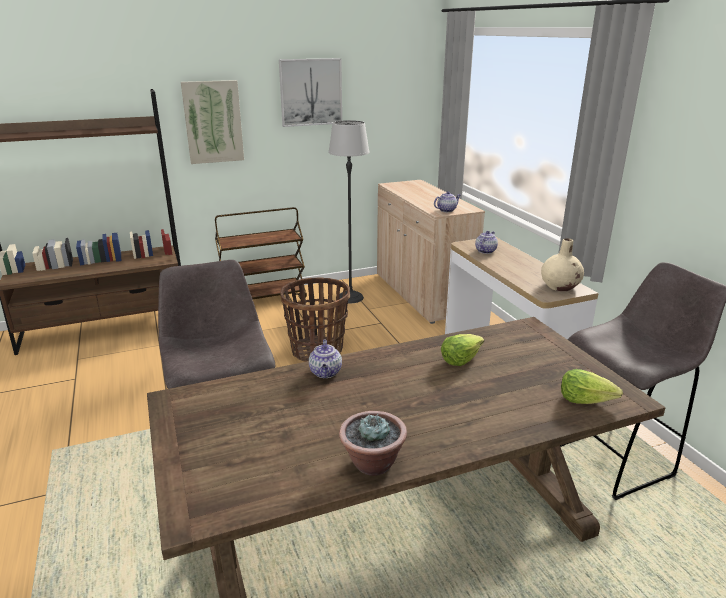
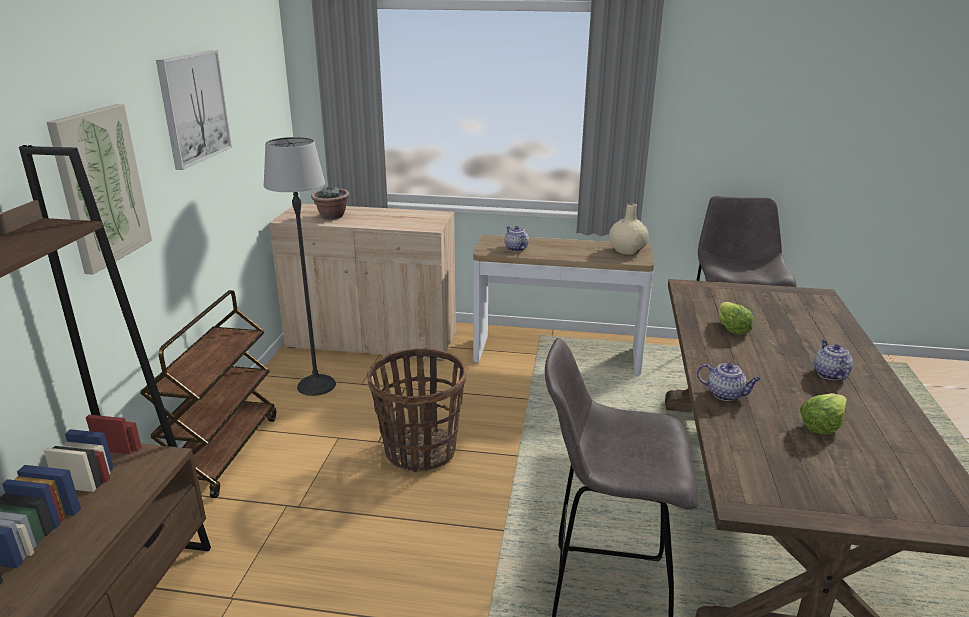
camera: 60 degrees left, 0 degrees up
potted plant [339,411,407,476] -> potted plant moved to [311,186,350,219]
teapot [434,191,460,212] -> teapot moved to [814,340,853,380]
lettuce [561,369,623,404] -> lettuce moved to [800,393,847,435]

